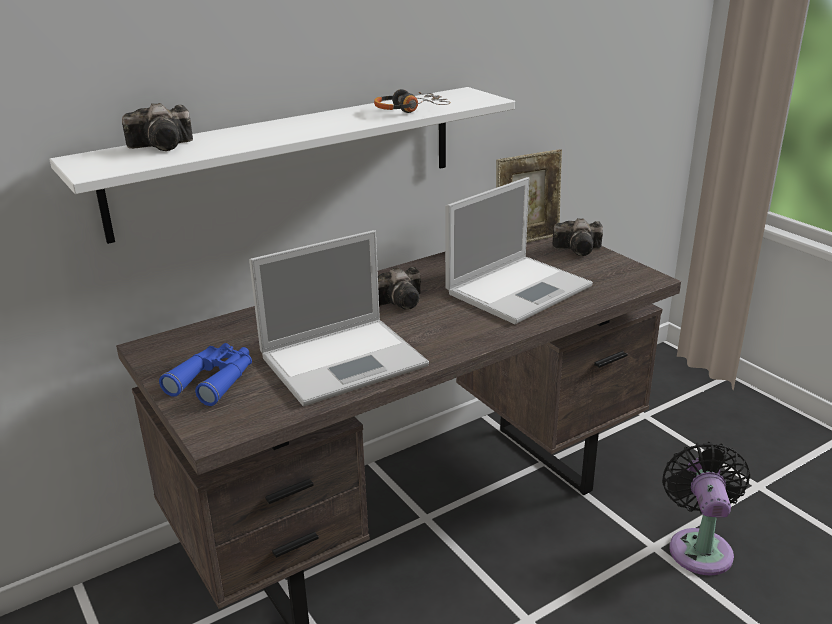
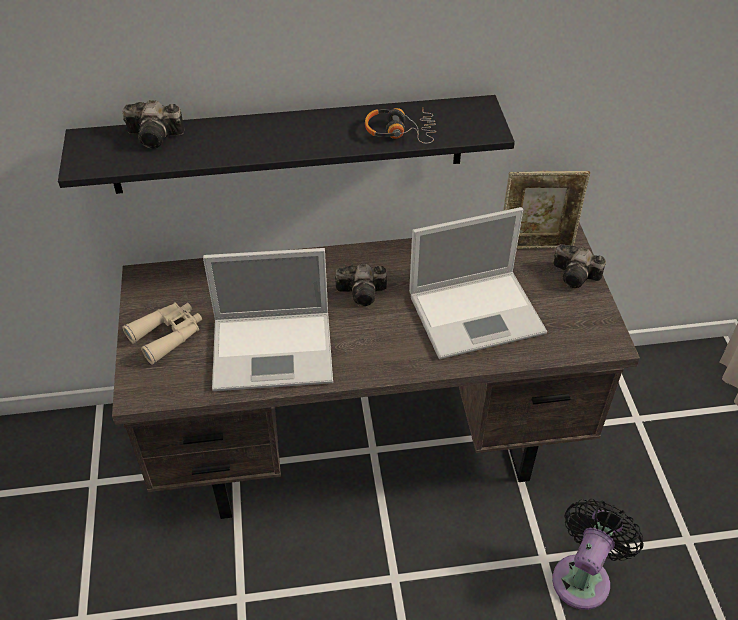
camera: 25 degrees right, 20 degrees up
white shelf [50,87,515,244] -> black shelf [58,95,515,194]
blue binoculars [159,343,252,406] -> beige binoculars [123,302,202,365]

